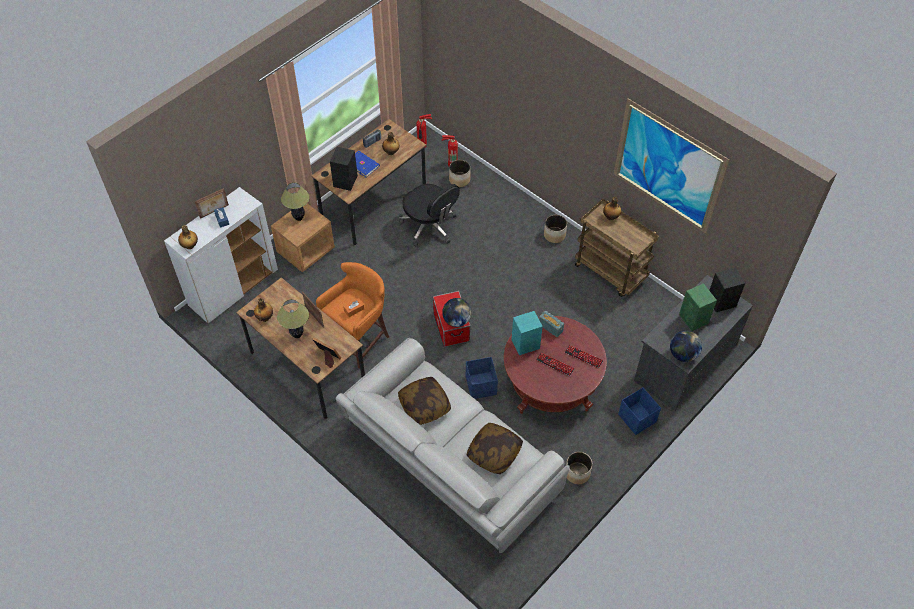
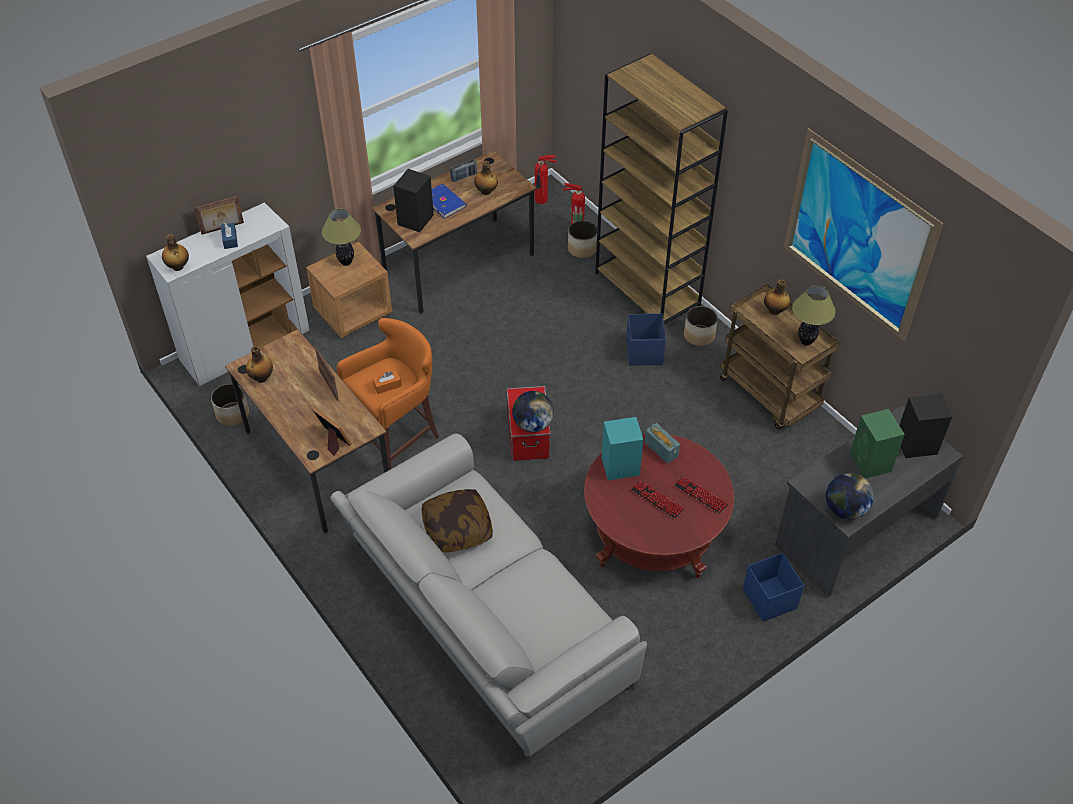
camera: 10 degrees right, 5 degrees down
table lamp [277,299,309,338] -> table lamp moved to [792,285,836,346]
black office chair [399,184,460,246] -> none
blue storage box [466,357,498,399] -> blue storage box moved to [626,313,666,366]
pillow [467,423,523,474] -> none
planter [566,452,593,484] -> planter moved to [211,384,249,426]
none -> brown bookcase [595,54,728,324]

